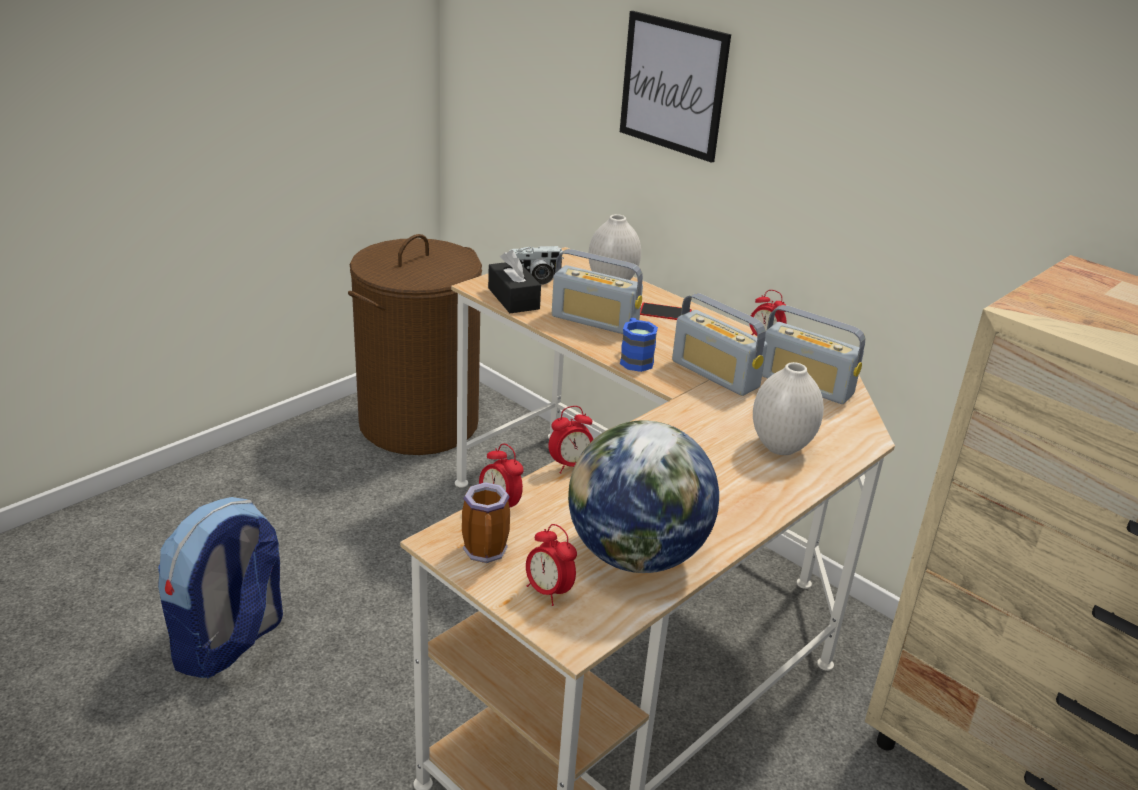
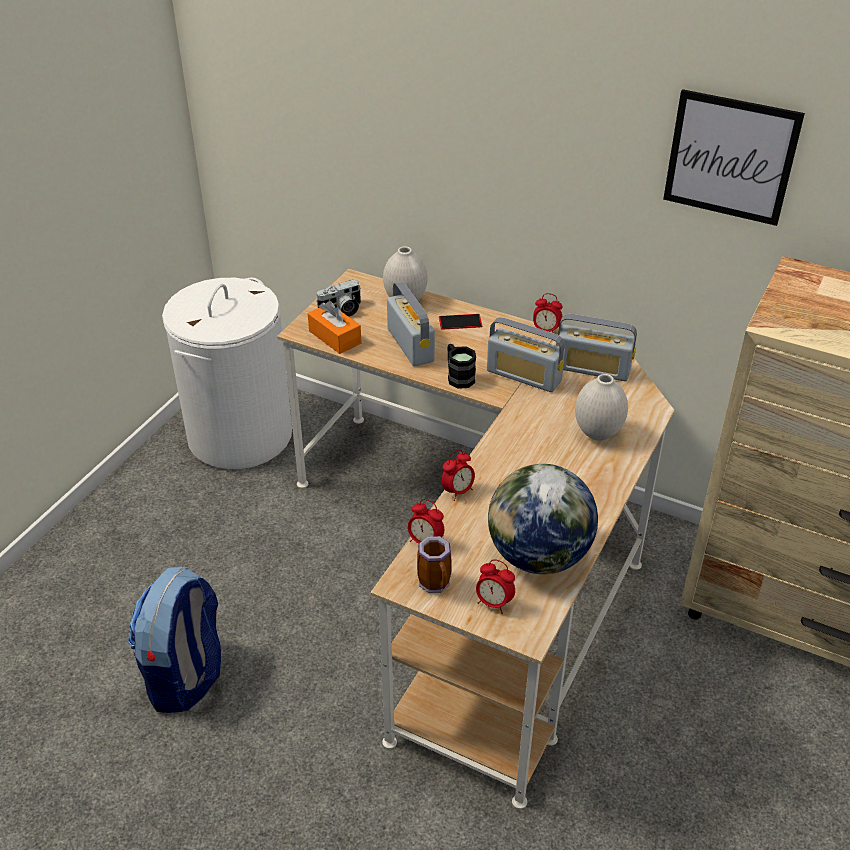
camera: 15 degrees left, 10 degrees up
brown laundry basket [348,234,482,455] -> white laundry basket [162,277,292,469]
black tissue box [488,250,541,313] -> orange tissue box [308,301,361,354]
radio [552,249,643,334] -> radio turned 120 degrees counterclockwise [387,282,435,366]
picture [620,11,731,163] -> picture moved to [663,89,805,226]
blue mug [620,318,658,372] -> black mug [447,344,476,389]

